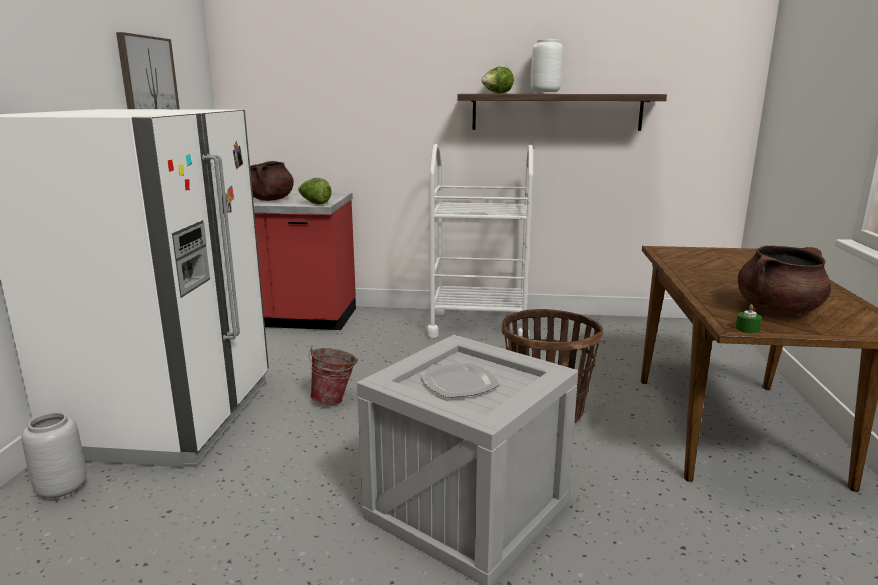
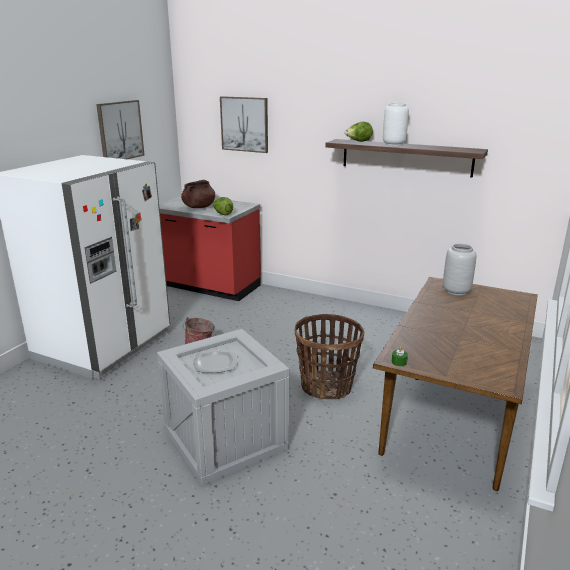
camera: 20 degrees right, 5 degrees up
grey vase [21,412,87,500] -> grey vase moved to [443,244,477,295]
white cart [427,144,533,338] -> none
brown cooking pot [738,245,831,314] -> none
none -> picture [220,96,268,153]

